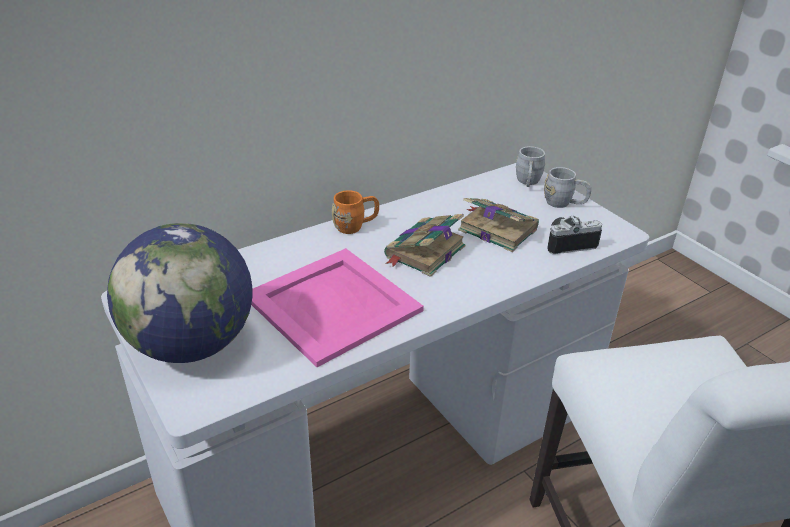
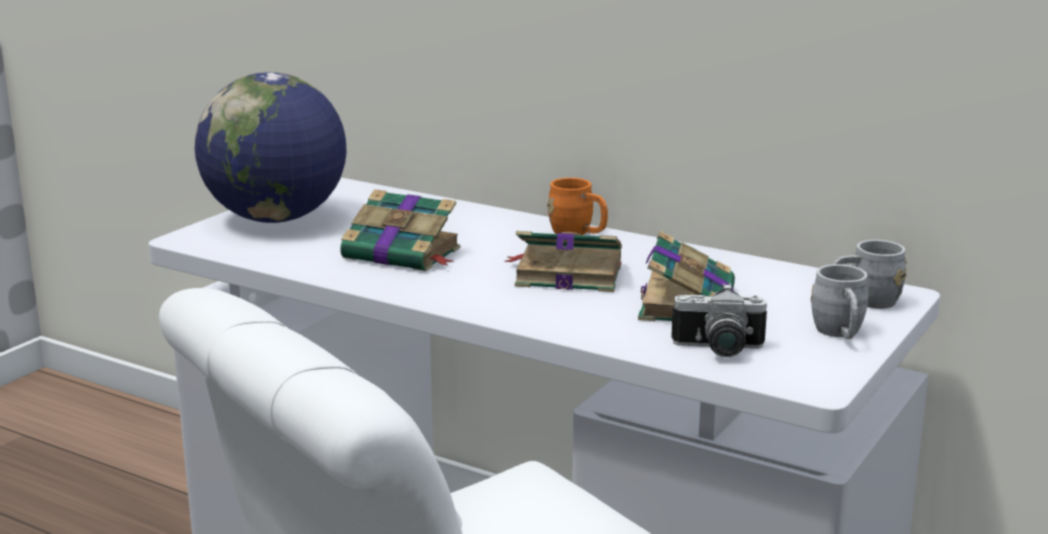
camera: 65 degrees right, 15 degrees down
pink tray [251,248,424,367] -> book [340,189,460,271]
camera [547,216,602,254] -> camera turned 135 degrees clockwise [671,283,767,357]

